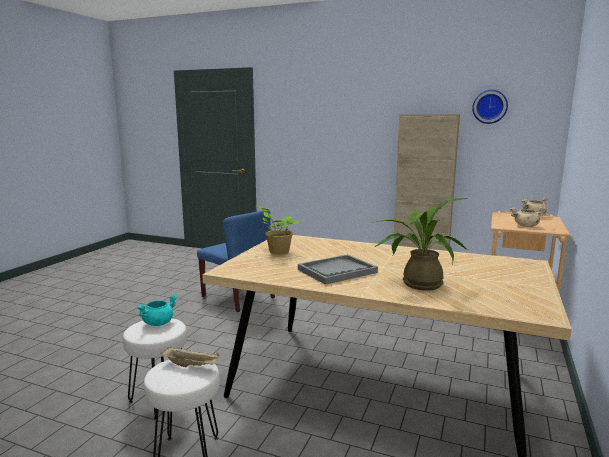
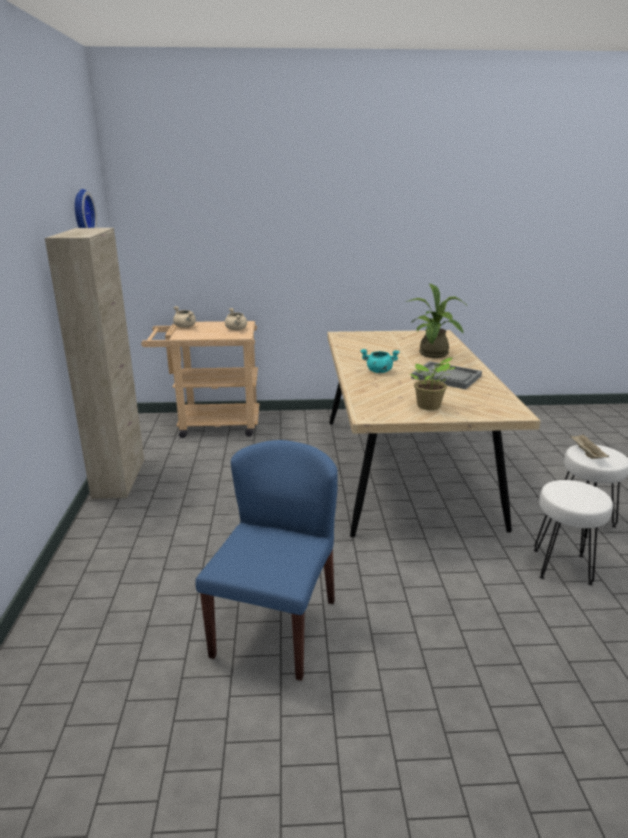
camera: 115 degrees left, 10 degrees up
turquoise cooking pot [137,295,177,326] -> turquoise cooking pot moved to [360,349,400,373]

